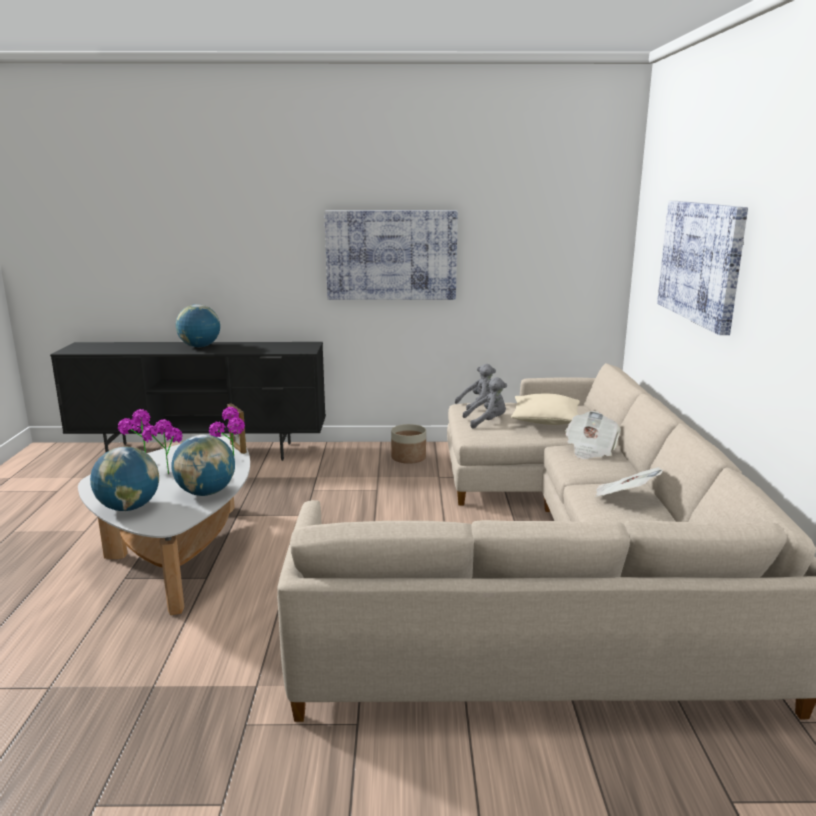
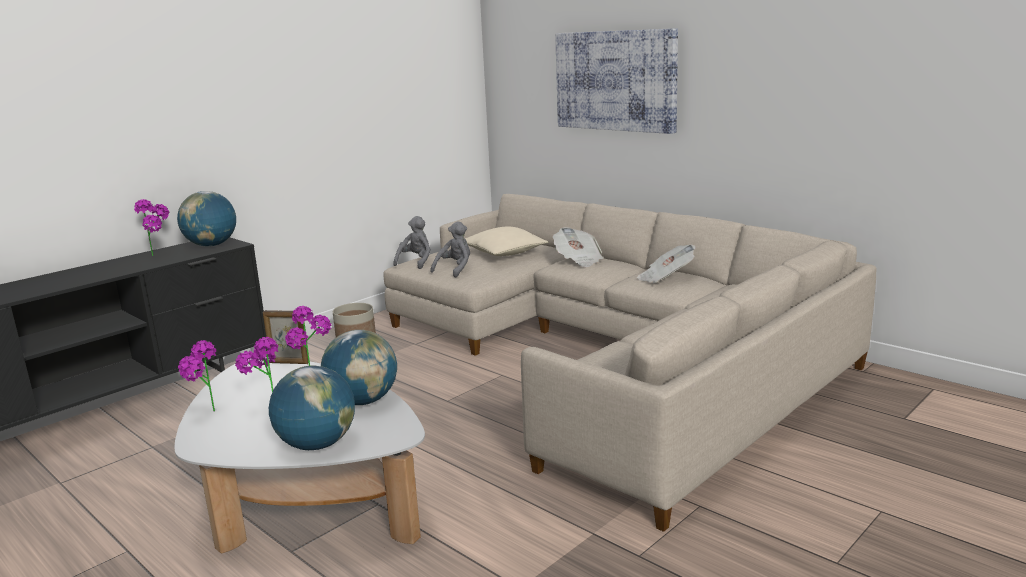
camera: 45 degrees left, 0 degrees up
globe [176,304,220,347] -> globe moved to [177,191,236,246]
picture [324,211,458,300] -> none
none -> potted plant [134,199,169,256]

